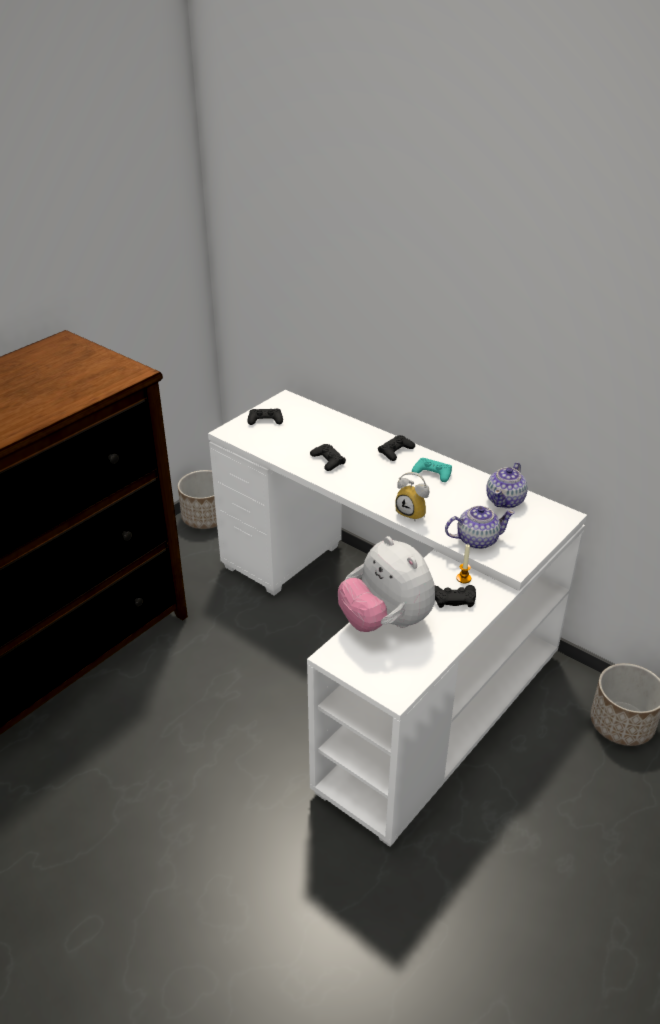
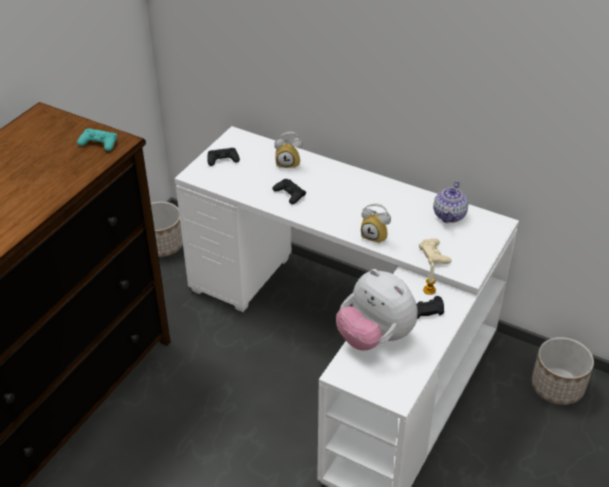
camera: 10 degrees left, 5 degrees up
black game controller [378,435,415,461] -> none
turquoise game controller [412,458,452,482] -> turquoise game controller moved to [77,128,117,151]
teapot [445,506,515,549] -> beige game controller [419,238,452,265]
none -> alarm clock [274,132,303,169]

